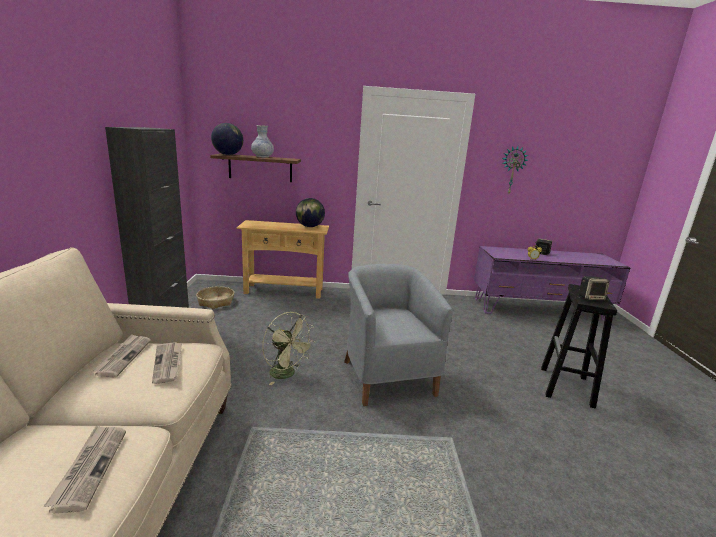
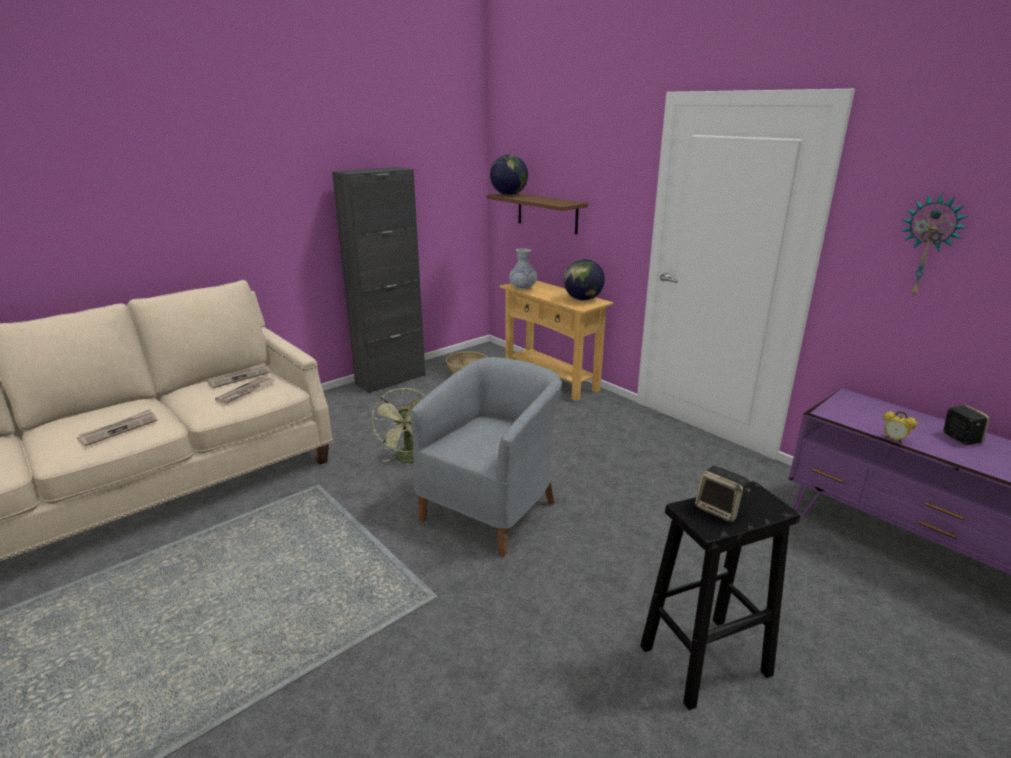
camera: 50 degrees right, 5 degrees up
vase [251,125,274,158] -> vase moved to [509,248,537,289]

